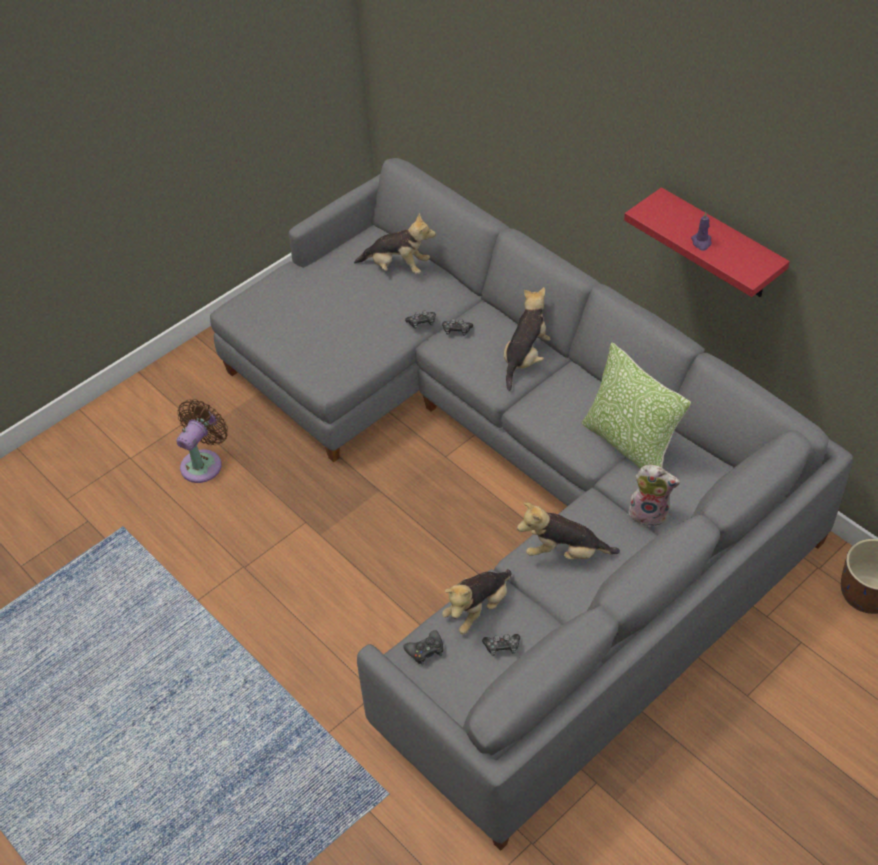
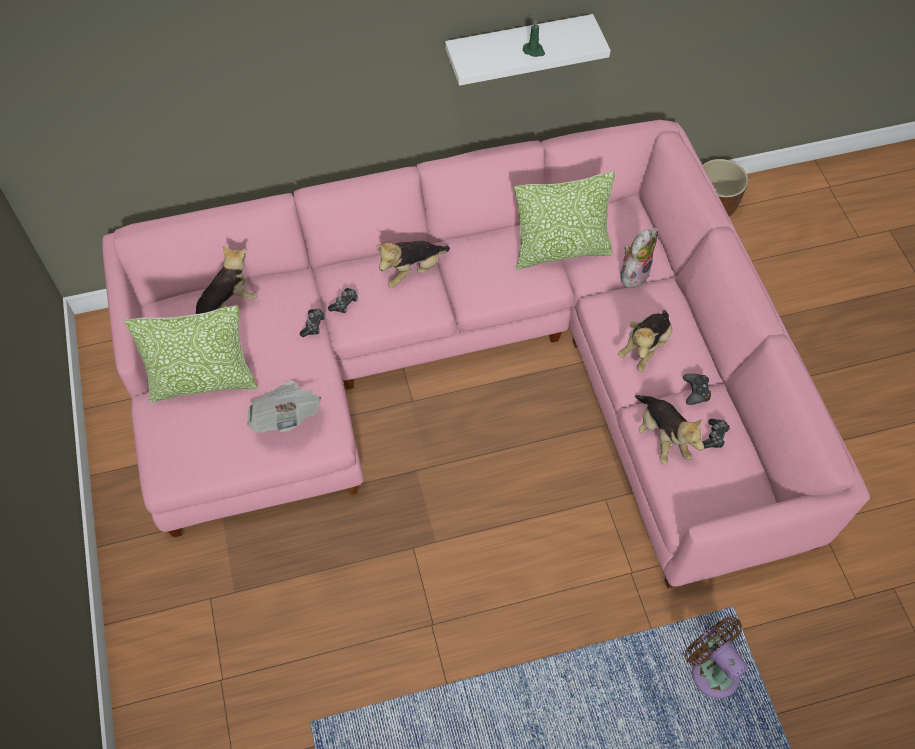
camera: 65 degrees left, 10 degrees up
brown fan [177,399,228,483] -> brown fan moved to [685,616,748,699]
grey sofa [210,158,853,851] -> pink sofa [102,120,870,588]
black game controller [403,630,443,665] -> black game controller moved to [683,374,711,405]
plush toy [504,287,550,391] -> plush toy turned 90 degrees counterclockwise [376,241,450,288]
red shelf [624,187,790,297] -> white shelf [445,14,611,86]
purple candle [691,212,712,251] -> green candle [523,21,545,57]
none -> pillow [124,305,258,402]
none -> newspaper [247,381,322,433]

